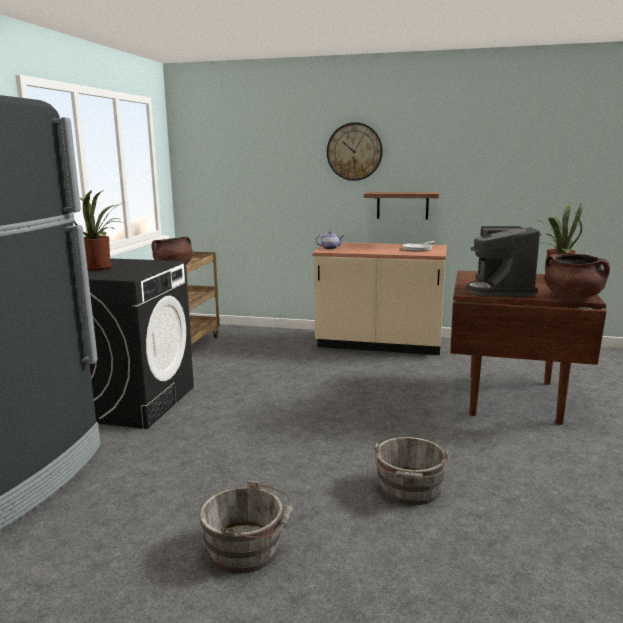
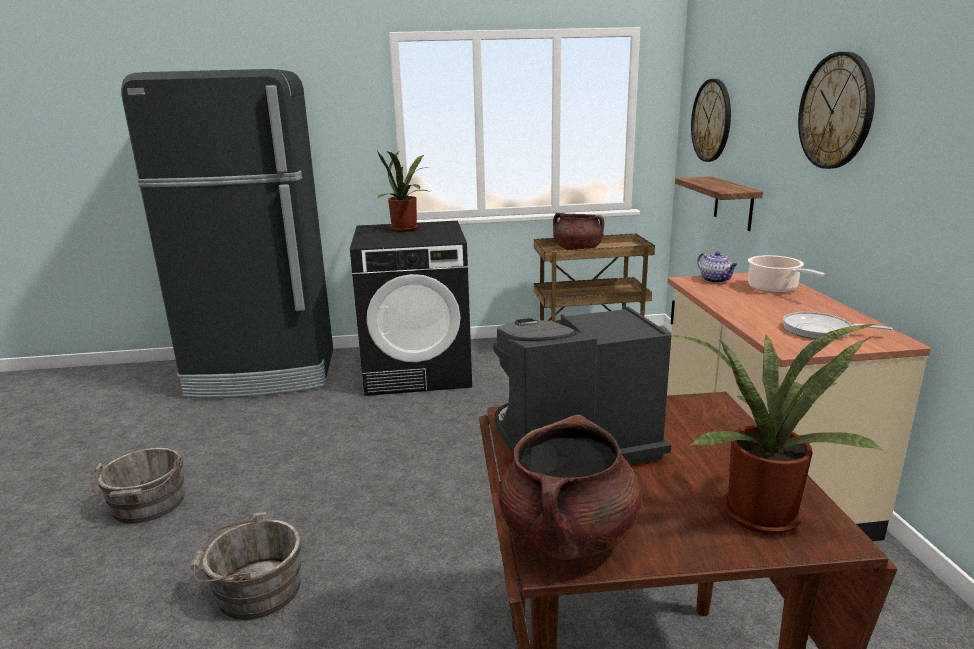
camera: 70 degrees right, 5 degrees up
shelf [364,192,440,220] -> shelf moved to [675,177,763,231]
none -> wall clock [691,79,731,162]
none -> cooking pot [748,255,825,293]

